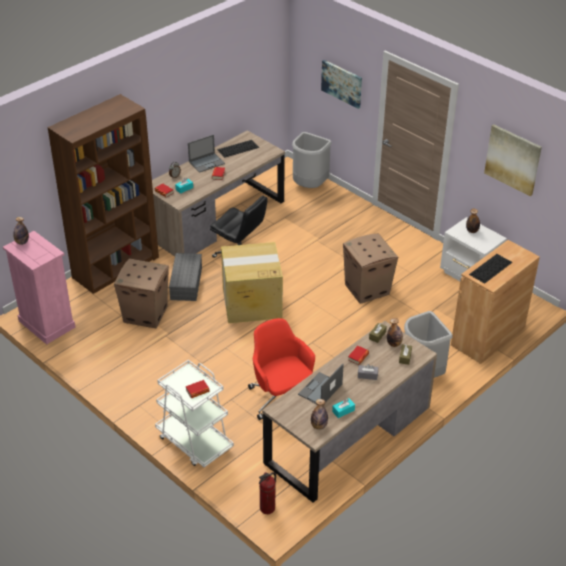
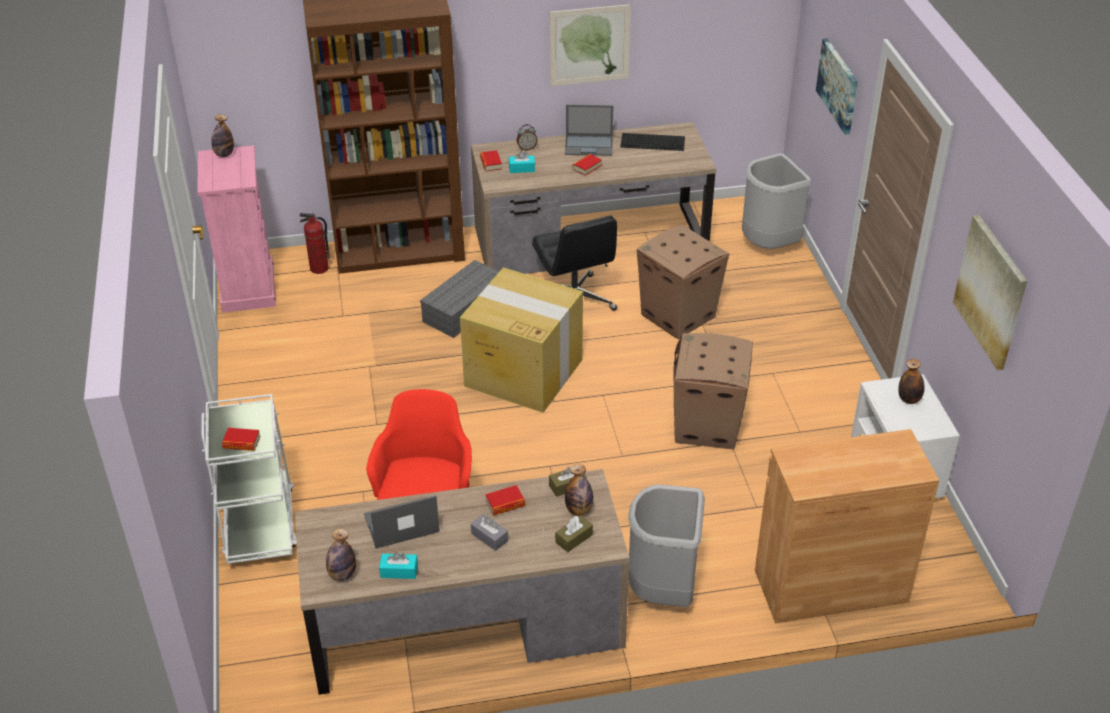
camera: 35 degrees right, 0 degrees up
cardboard box [114,258,169,328] -> cardboard box moved to [637,225,729,339]
fire extinguisher [259,472,276,514] -> fire extinguisher moved to [300,213,330,274]
keyboard [469,254,512,284] -> none
none -> picture [550,4,631,86]

